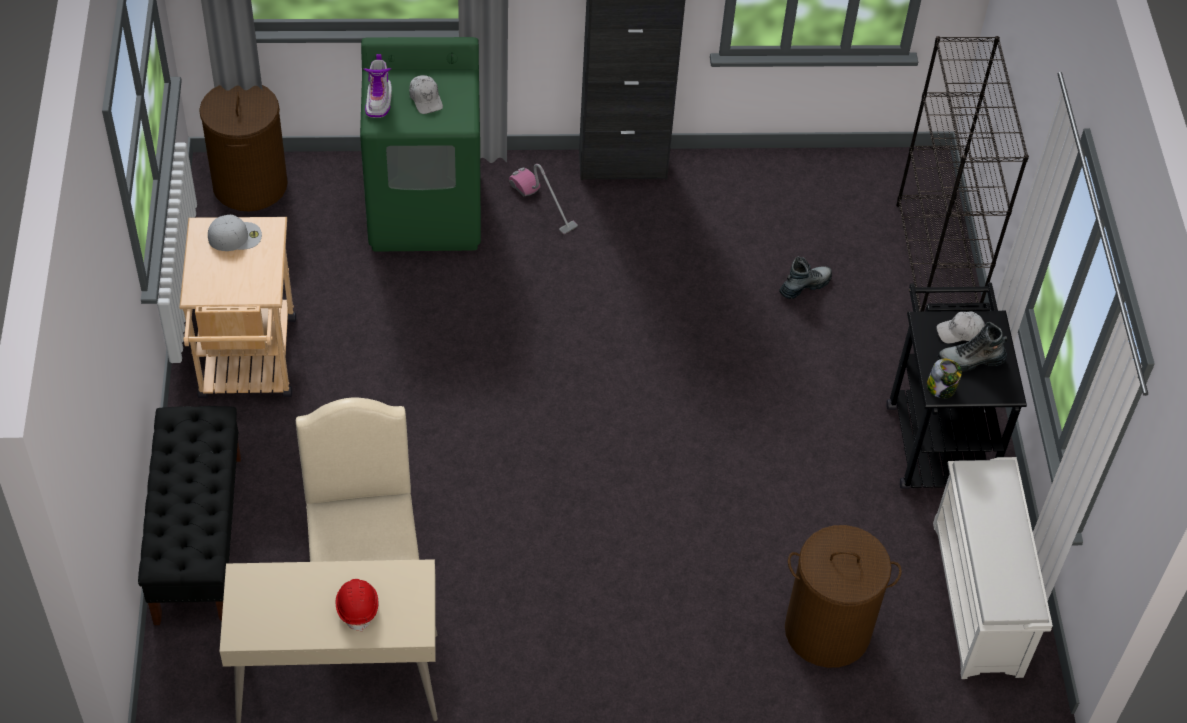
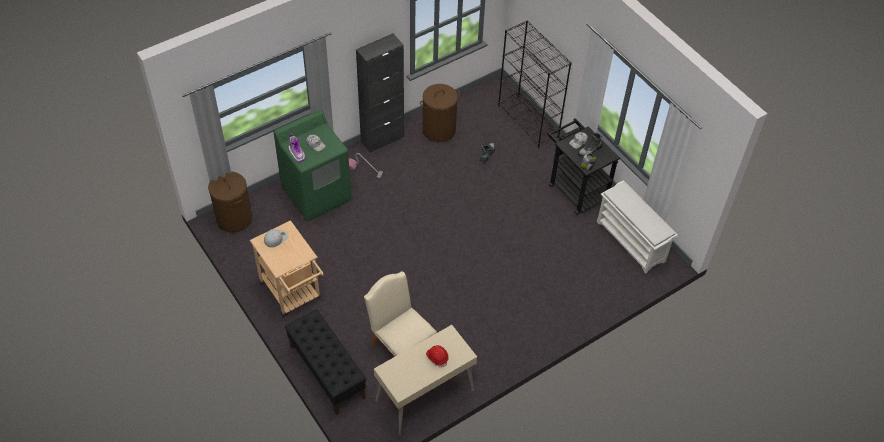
camera: 30 degrees left, 0 degrees up
brown laundry basket [785,525,902,668] -> brown laundry basket moved to [420,84,460,142]

